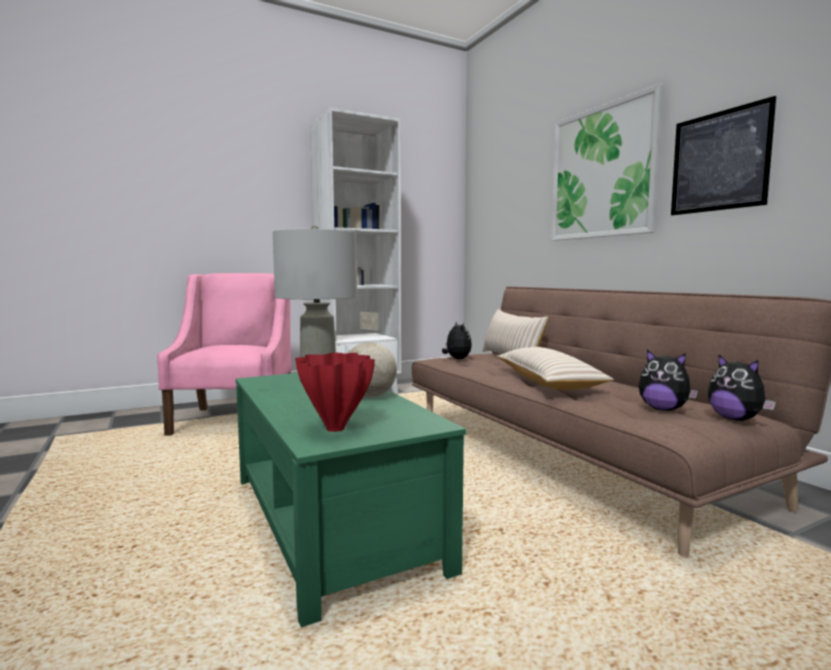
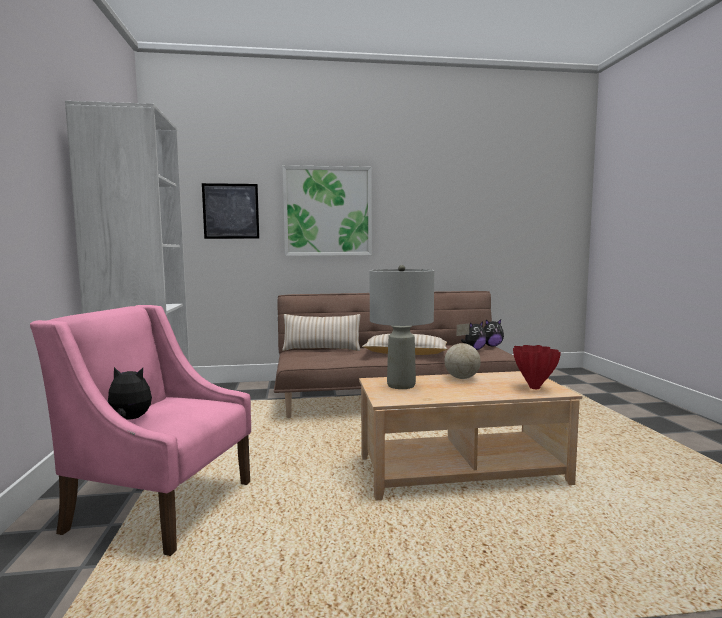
camera: 70 degrees left, 0 degrees up
green coffee table [236,373,466,627] -> beige coffee table [359,371,582,501]
plush toy [442,321,472,359] -> plush toy moved to [107,367,152,420]
picture [671,96,776,215] -> picture moved to [202,183,259,239]

